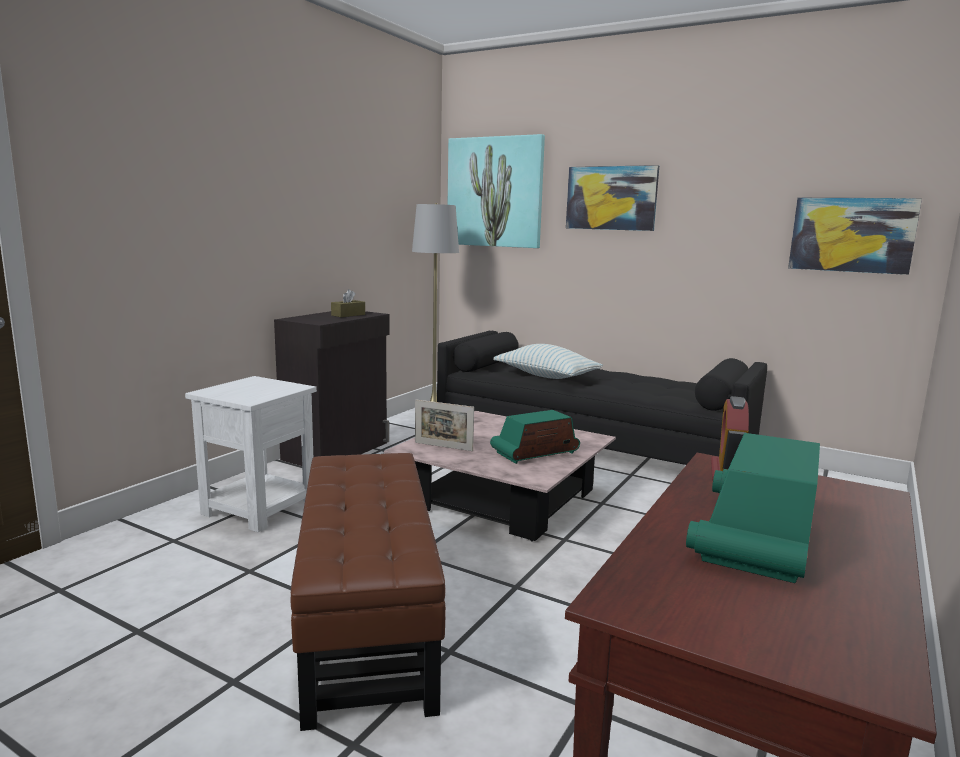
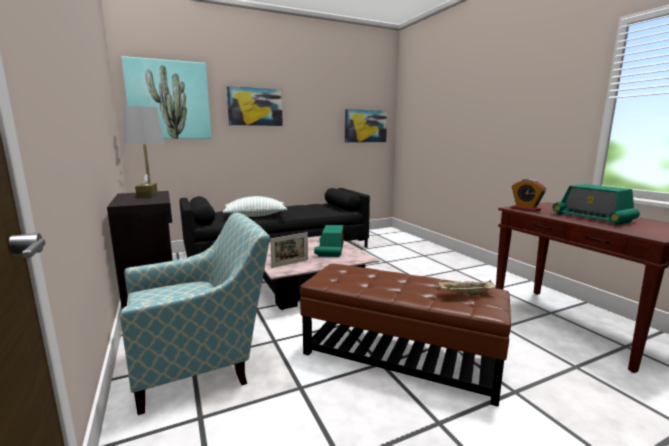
camera: 55 degrees left, 0 degrees up
white side table [185,376,317,532] -> armchair [120,212,270,415]
none -> beige tray [438,280,496,296]

